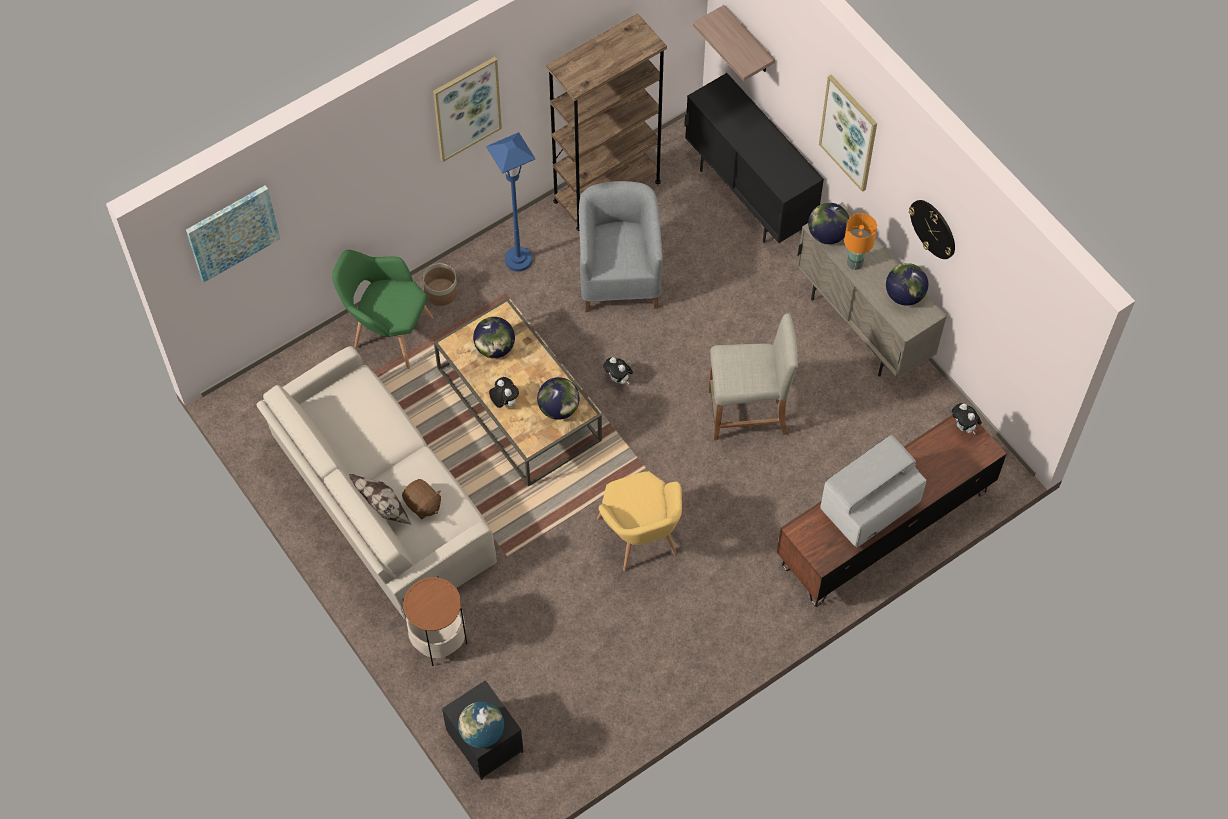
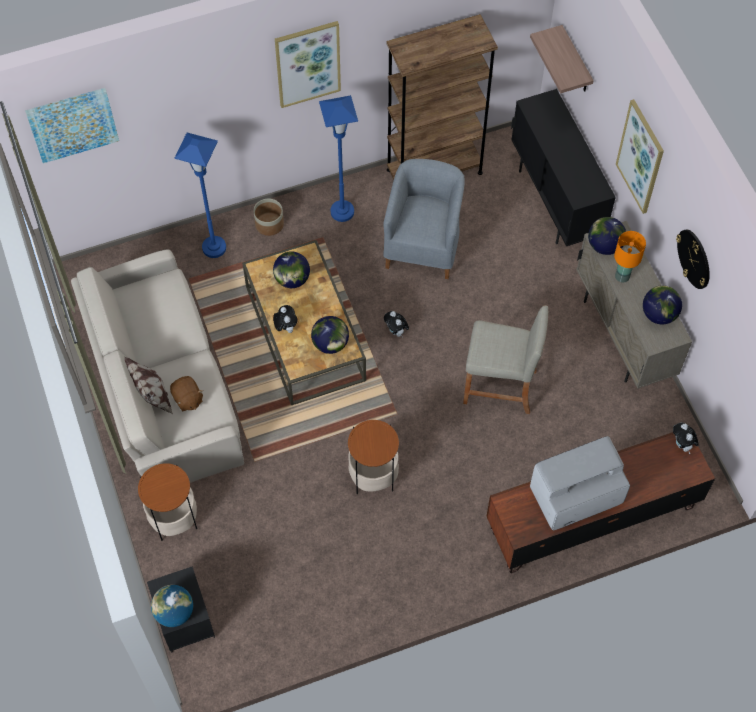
camera: 15 degrees right, 0 degrees up
green armchair [332,250,433,369] -> blue floor lamp [175,133,226,258]
yellow armchair [597,471,682,571] -> side table [348,420,399,494]

